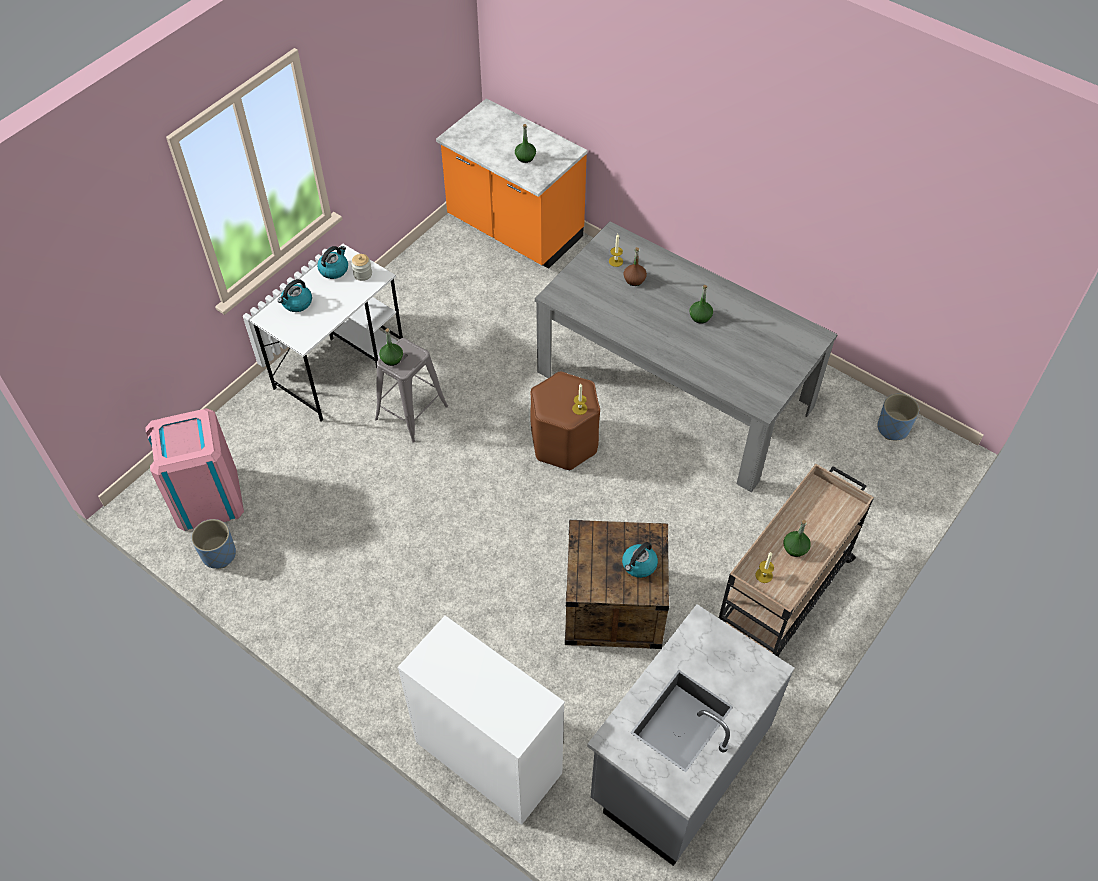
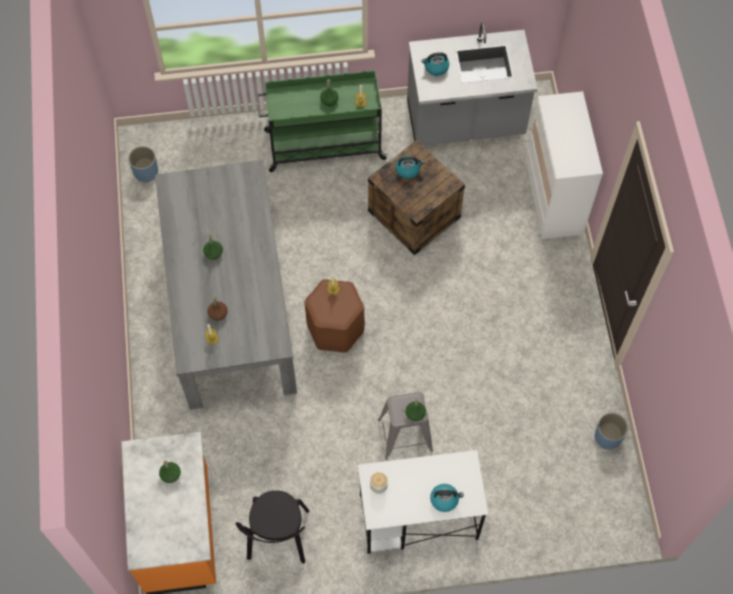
camera: 135 degrees left, 10 degrees up
pink trash can [145,408,244,531] -> none
kettle [317,246,348,279] -> kettle moved to [421,52,449,76]
beige cart [719,464,874,657] -> green cart [256,70,388,172]
none -> black chair [236,490,309,563]

